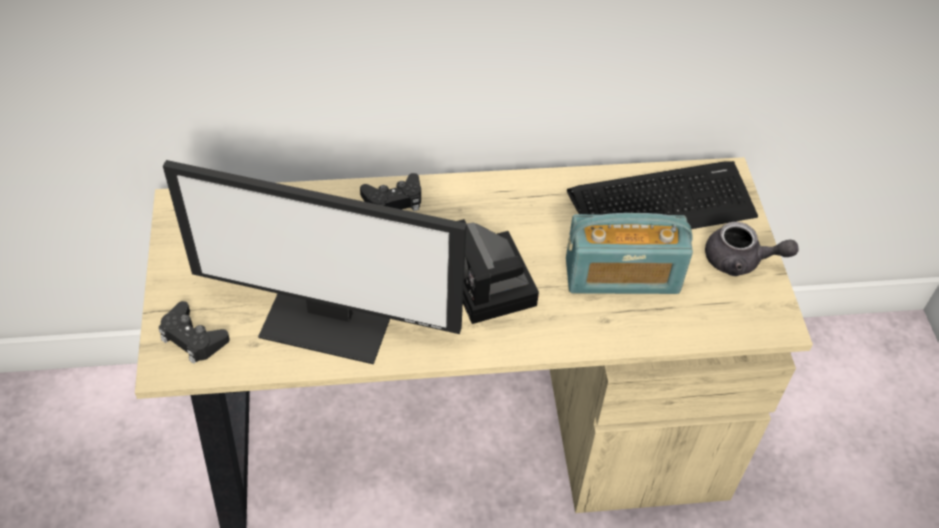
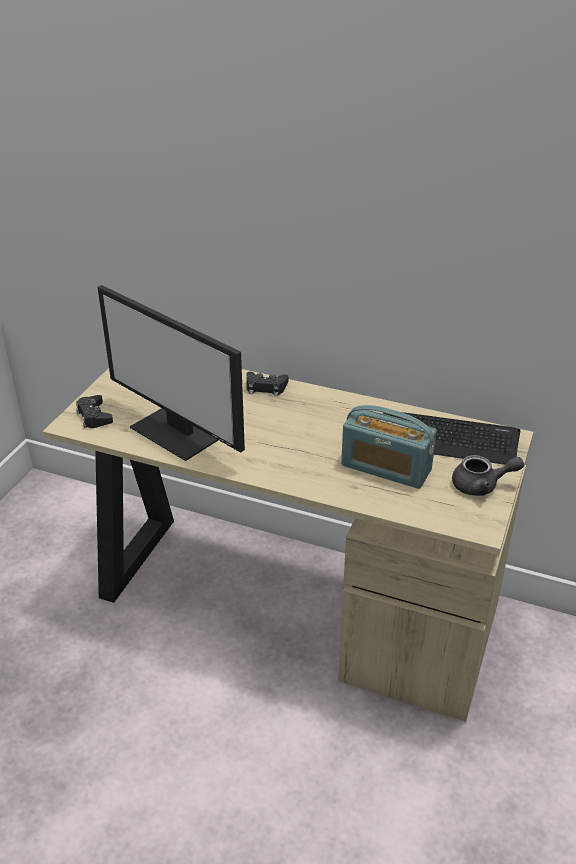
camera: 30 degrees right, 15 degrees down
camera [458,219,539,324] -> none
grey teapot [705,222,799,276] -> grey teapot turned 45 degrees counterclockwise [452,455,524,496]

